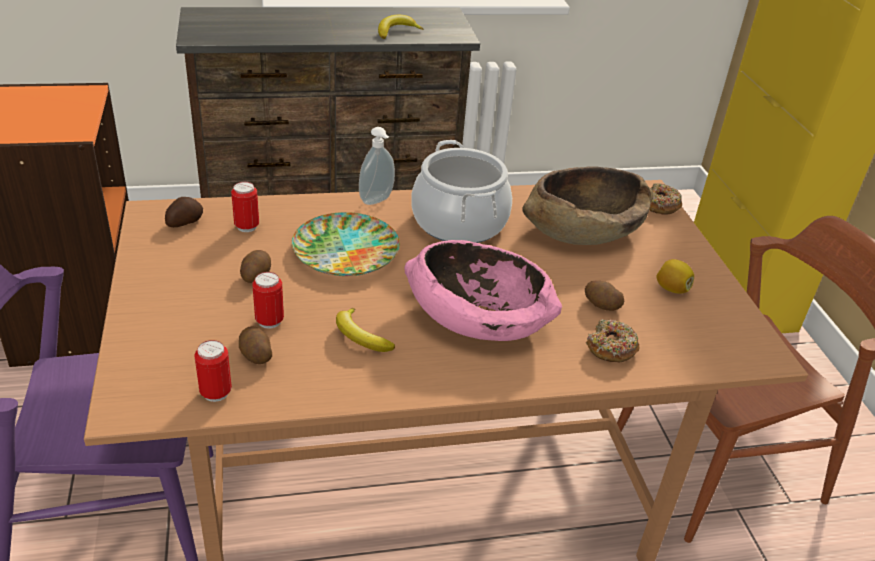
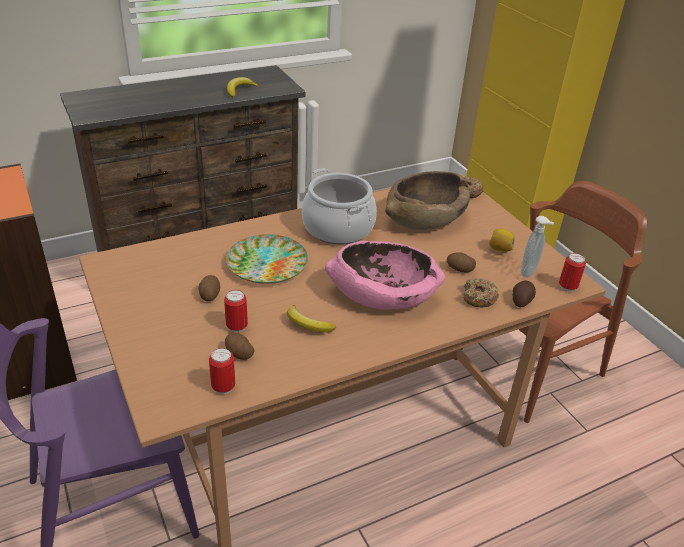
camera: 15 degrees left, 0 degrees up
potato [165,197,203,227] -> potato moved to [513,281,536,307]
can [231,182,259,232] -> can moved to [559,253,586,292]
soap dispenser [359,127,395,205] -> soap dispenser moved to [521,216,554,278]

